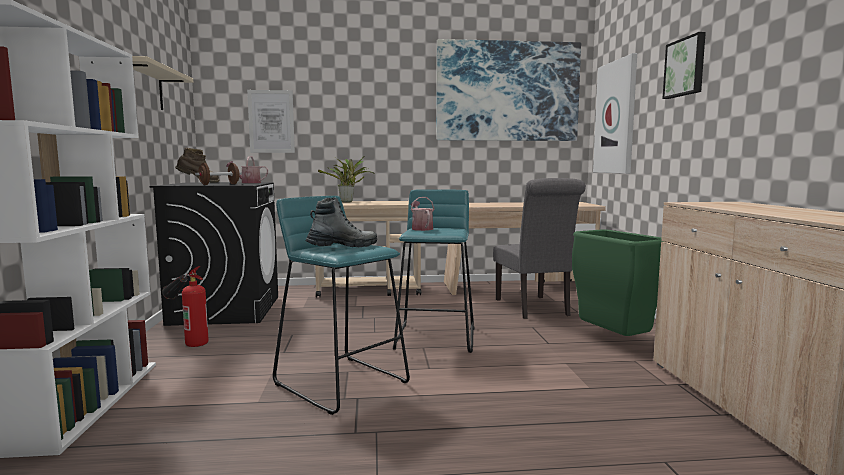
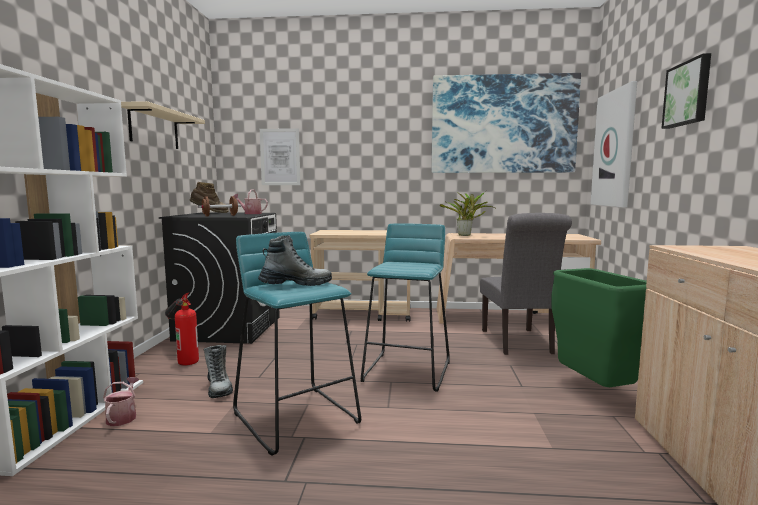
camera: 10 degrees right, 0 degrees up
potted plant [318,157,375,202] -> potted plant moved to [440,192,495,236]
watering can [411,197,434,231] -> watering can moved to [103,377,139,426]
none -> boot [204,345,233,398]

